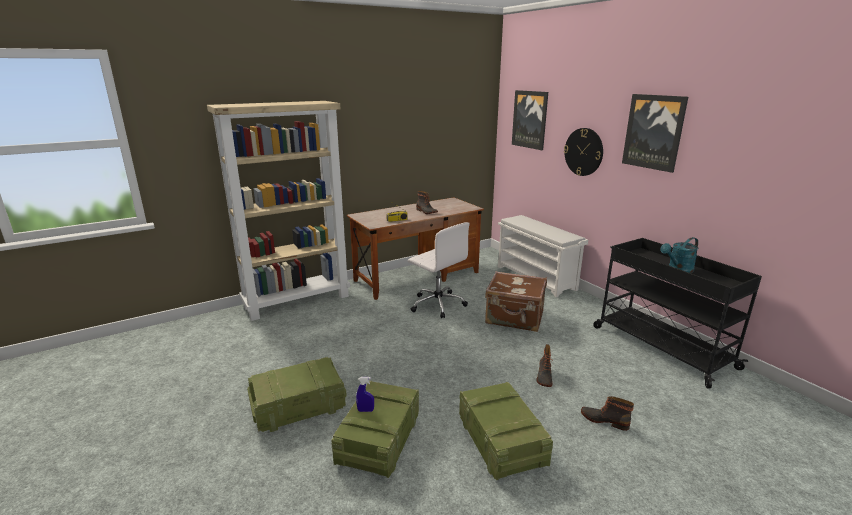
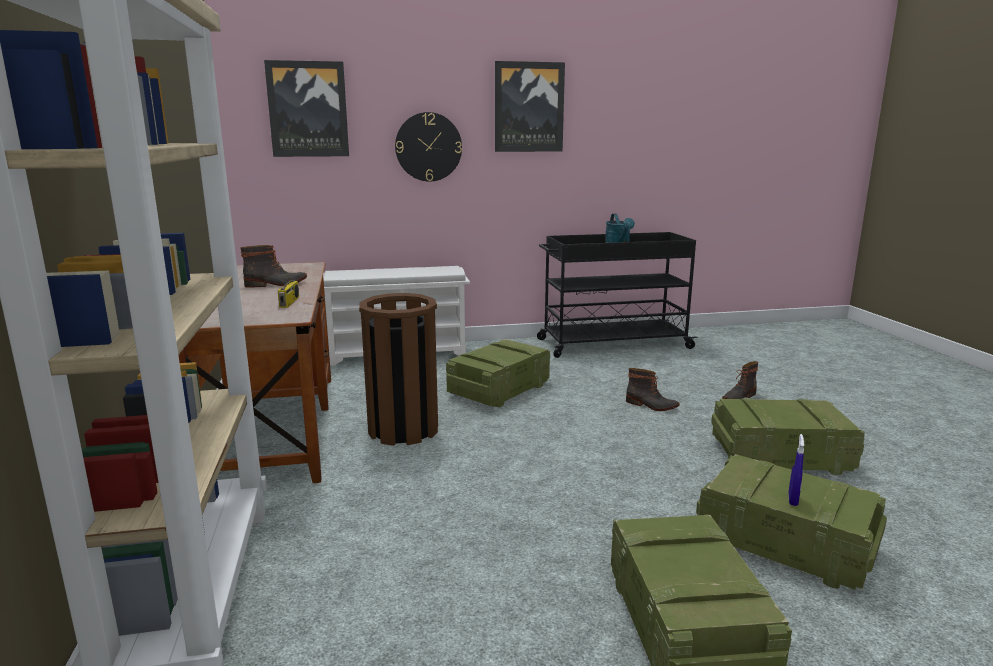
camera: 70 degrees left, 5 degrees down
white office chair [408,222,470,318] -> brown trash can [359,293,438,446]
brown suitcase [485,271,547,332] -> crate [446,339,550,407]

